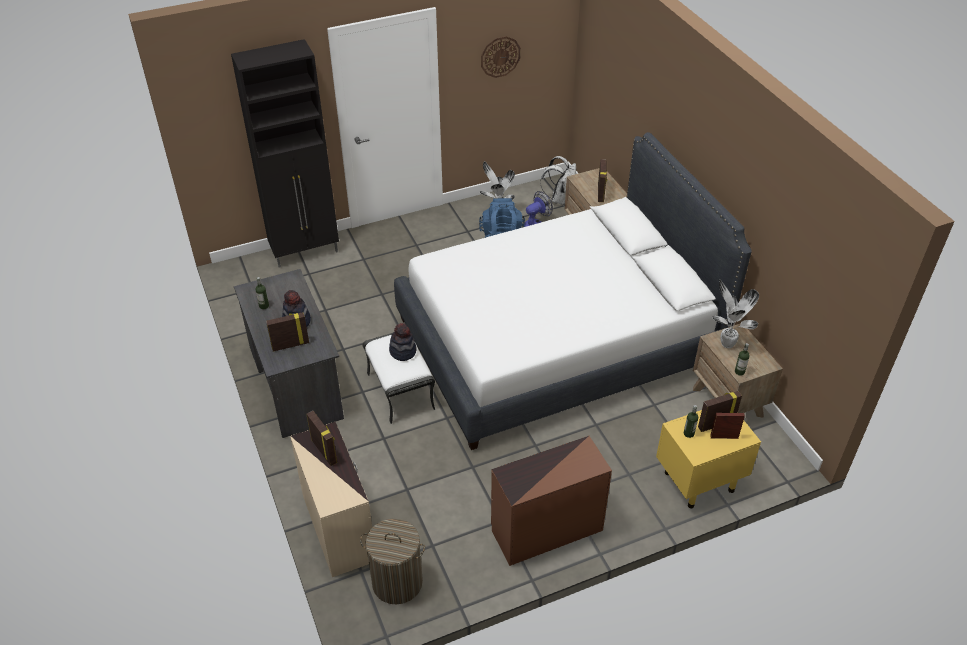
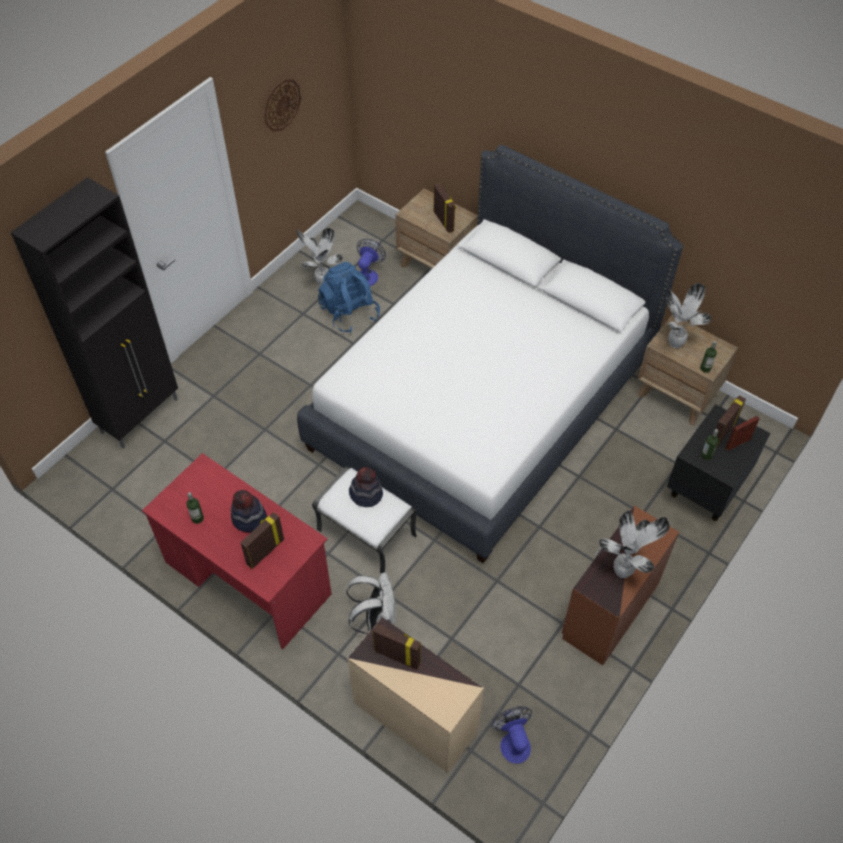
camera: 30 degrees left, 10 degrees up
grey desk [234,269,344,438] -> red desk [142,453,332,649]
laundry basket [360,518,425,604] -> fan [491,706,532,764]
white backpack [540,156,576,205] -> white backpack moved to [346,572,396,634]
yellow nightstand [656,410,761,508] -> black nightstand [667,404,770,521]
none -> potted plant [599,510,670,578]

